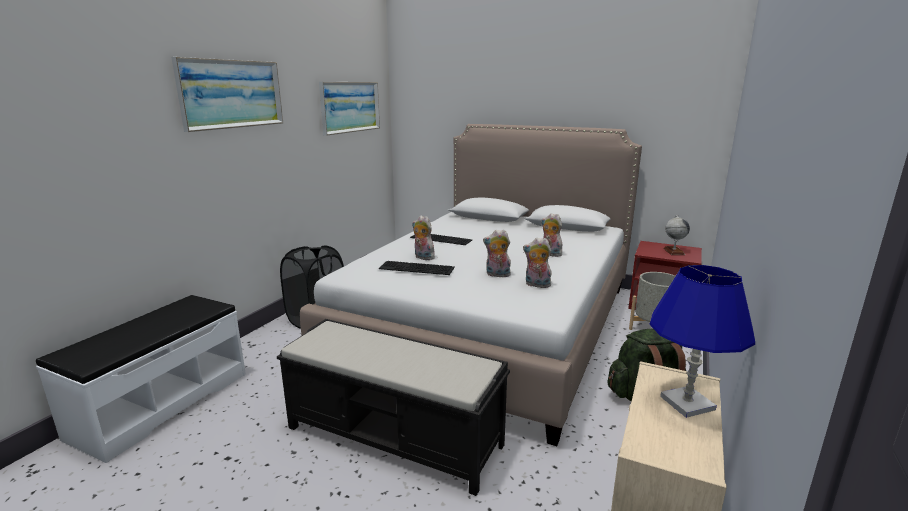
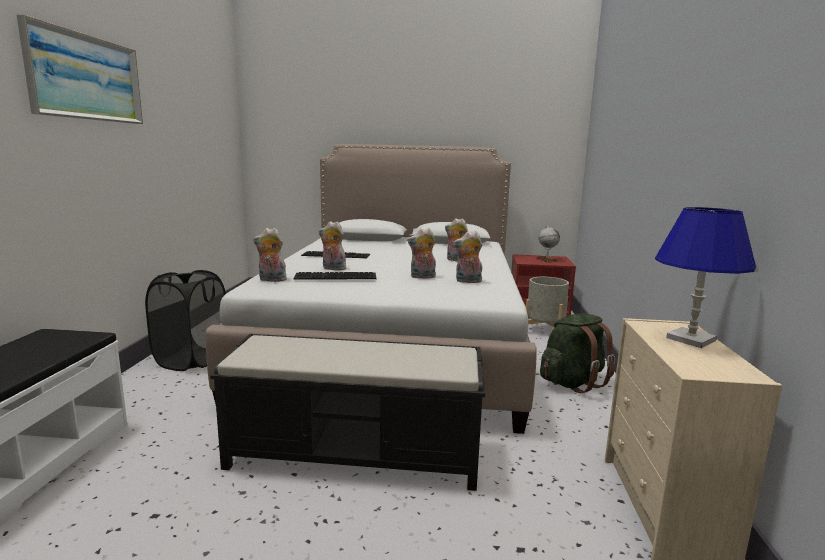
camera: 20 degrees left, 5 degrees down
picture [319,82,380,136] -> none
none -> plush toy [253,228,287,282]

